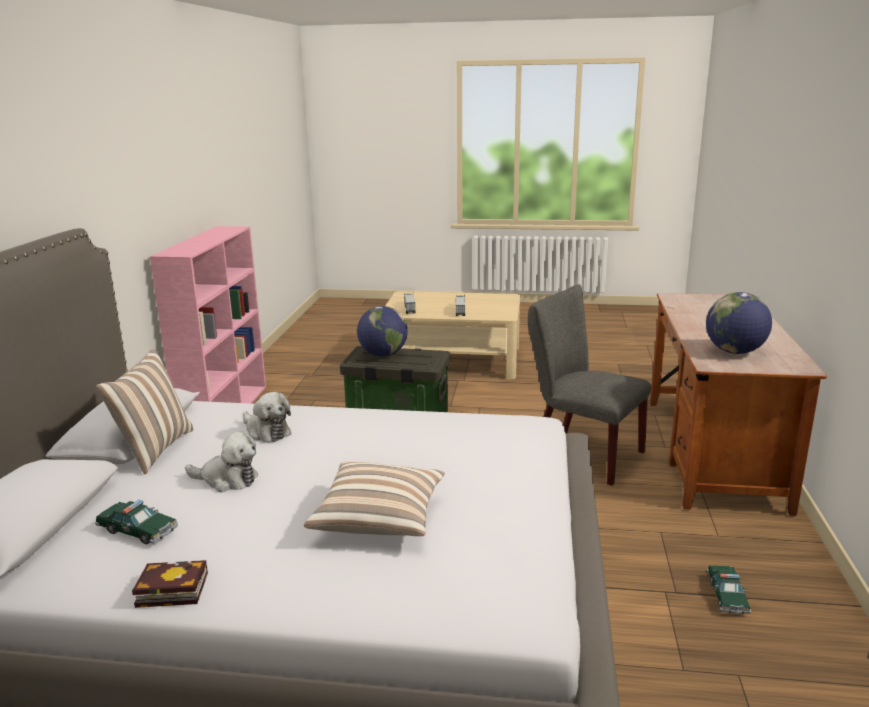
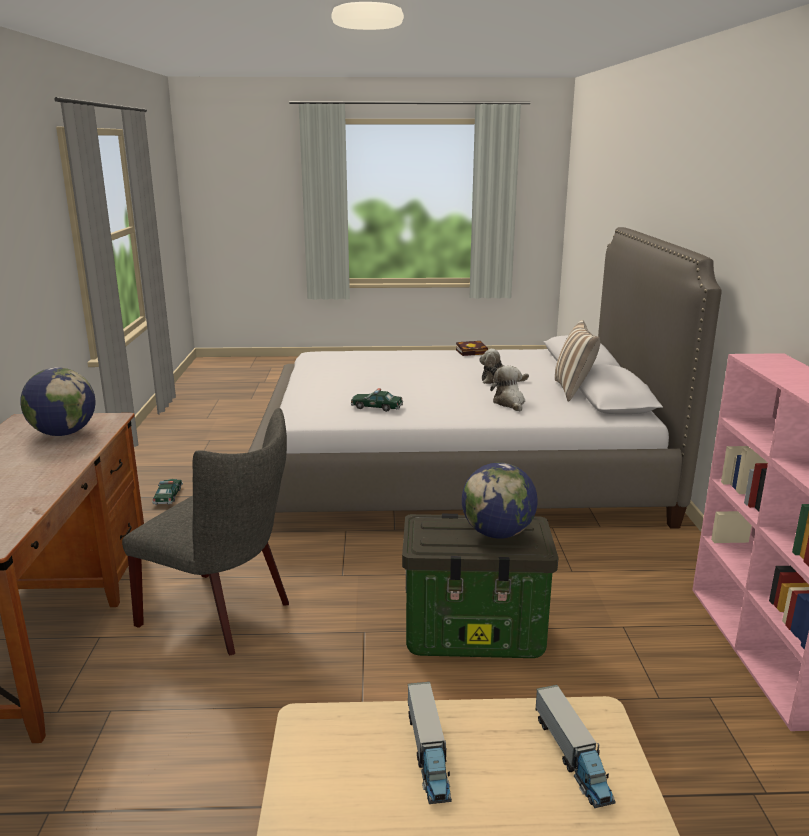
camera: 170 degrees right, 0 degrees up
toy car [95,500,178,544] -> toy car moved to [351,388,403,412]
plush toy [243,392,291,443] -> plush toy turned 45 degrees clockwise [490,366,525,412]
pillow [304,461,445,536] -> none

